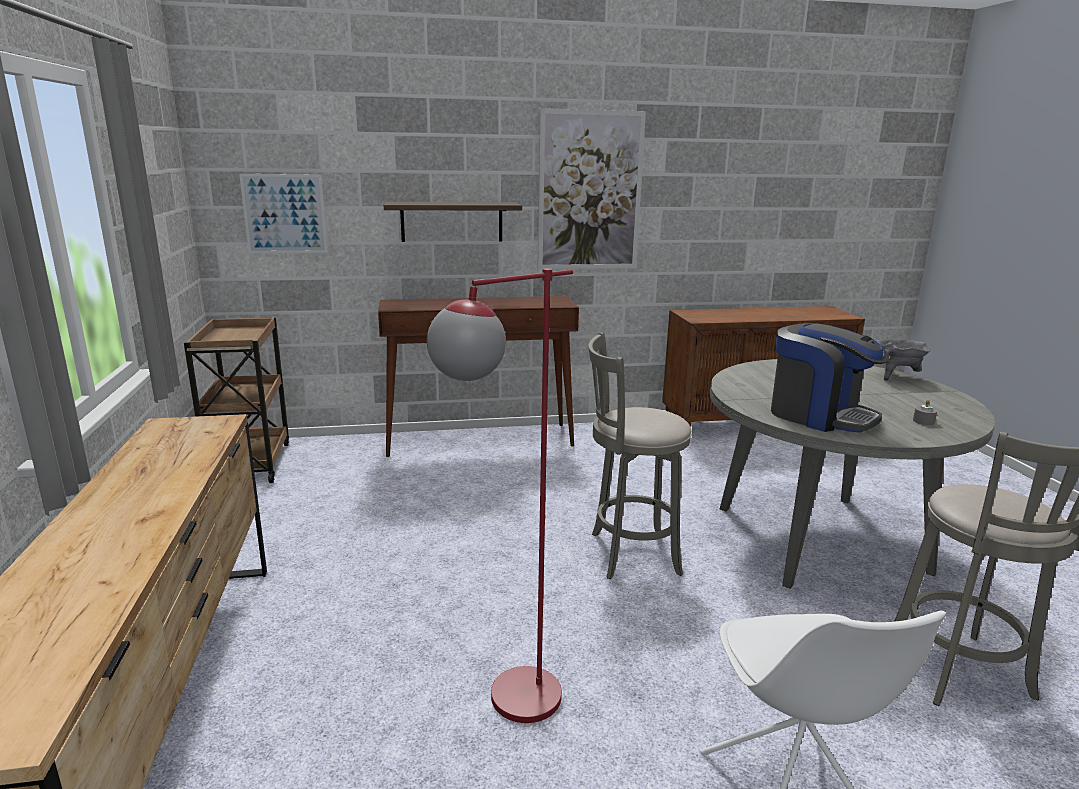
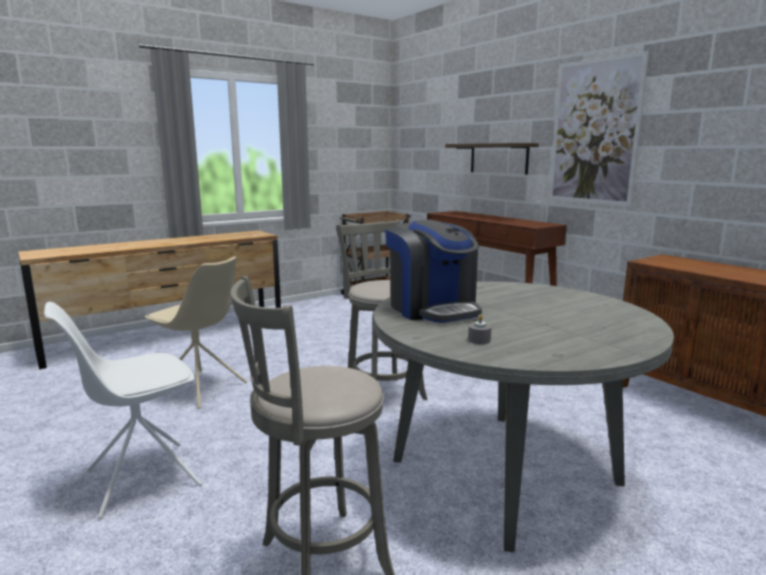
camera: 65 degrees right, 5 degrees down
picture [239,174,328,253] -> none
red floor lamp [427,268,573,723] -> beige chair [144,256,247,409]
coffee machine [771,323,889,433] -> coffee machine turned 45 degrees counterclockwise [385,219,482,323]
grey cooking pot [876,339,931,381] -> none

